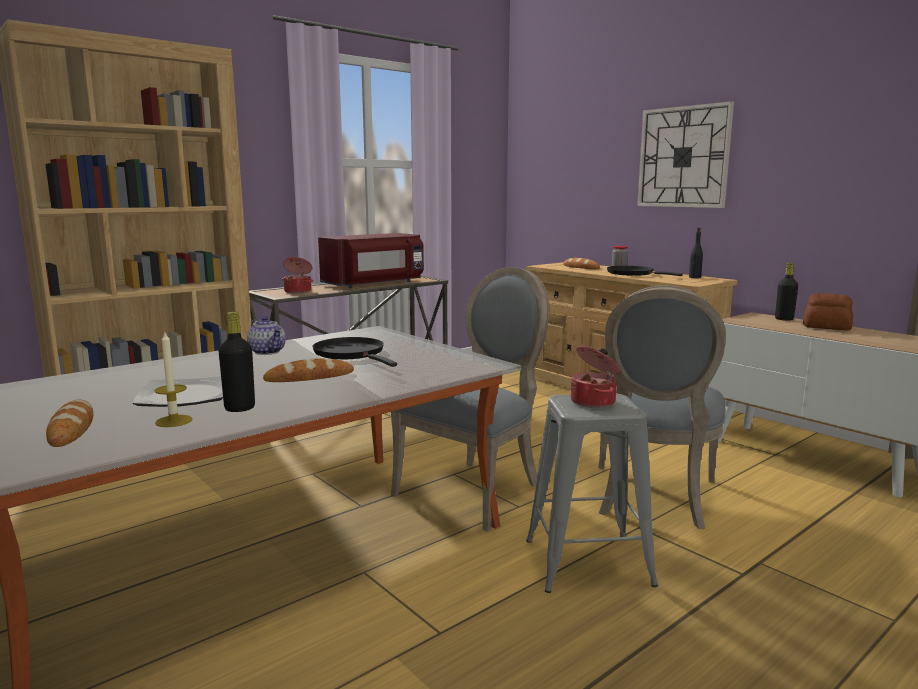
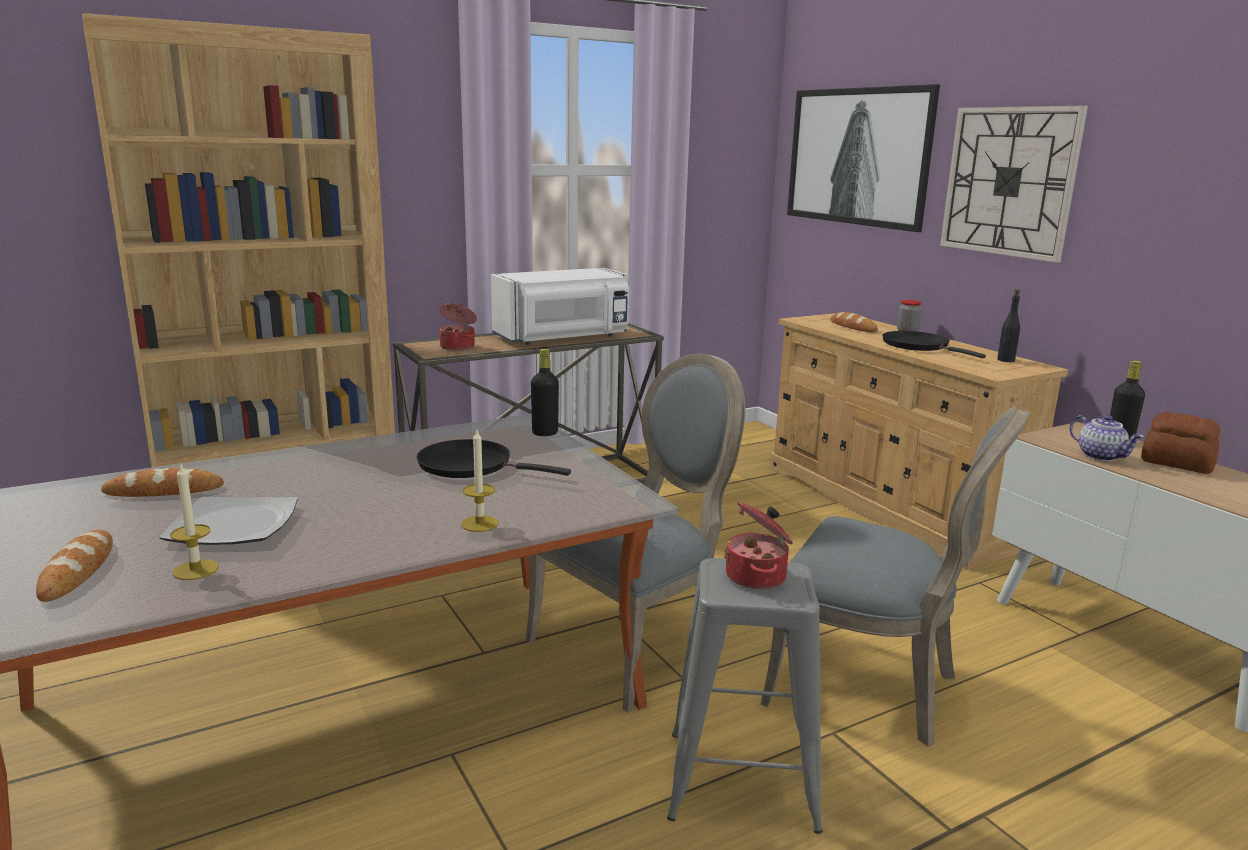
camera: 10 degrees right, 5 degrees up
black bottle [219,312,255,412] -> black bottle moved to [531,349,559,436]
teapot [247,316,286,355] -> teapot moved to [1069,415,1144,462]
bread [263,358,354,382] -> bread moved to [101,468,224,497]
black frying pan [313,337,397,367] -> black frying pan turned 45 degrees counterclockwise [417,439,571,478]
red microwave [318,233,424,288] -> white microwave [491,268,629,345]
grey chair [599,285,726,529] -> grey chair turned 90 degrees counterclockwise [761,406,1030,747]
none -> candle [461,430,499,532]
none -> picture [787,84,940,232]

